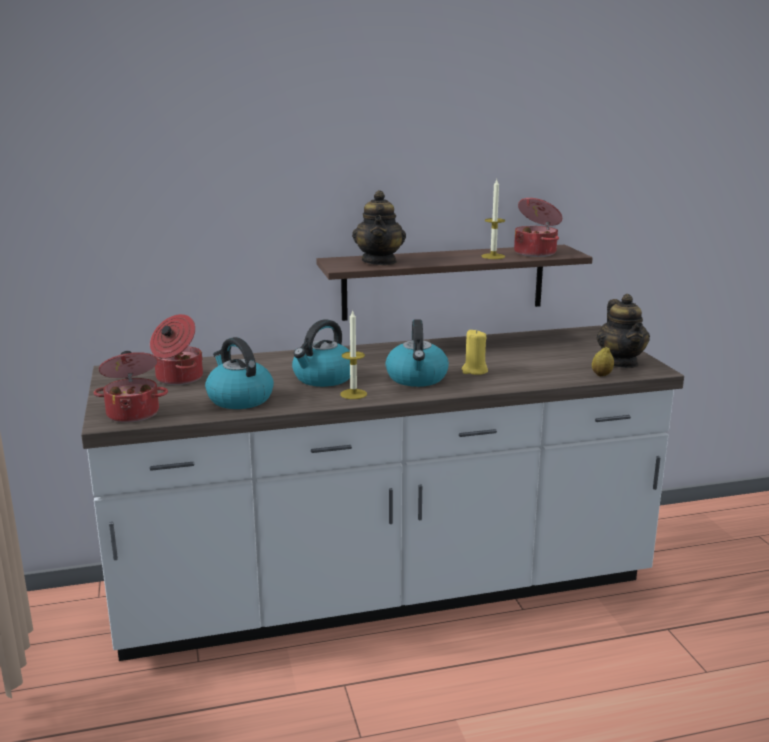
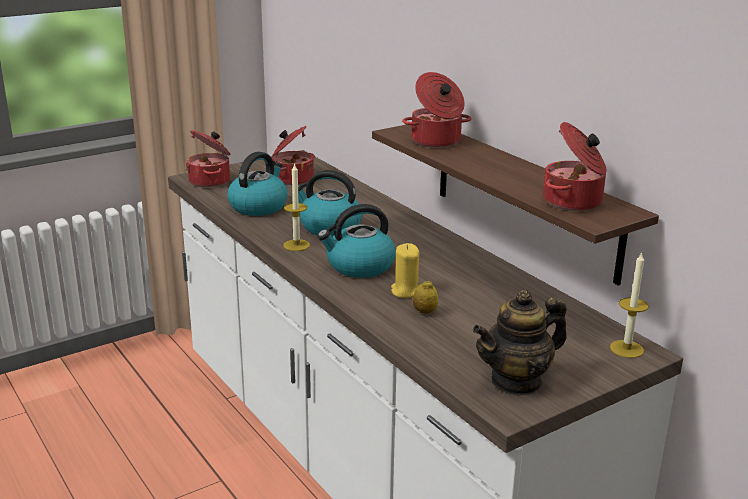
camera: 70 degrees right, 5 degrees up
teapot [352,190,406,265] -> cooking pot [402,72,471,148]
candle [482,179,505,259] -> candle moved to [610,252,649,358]
lemon [592,347,614,376] -> lemon moved to [413,280,438,314]

